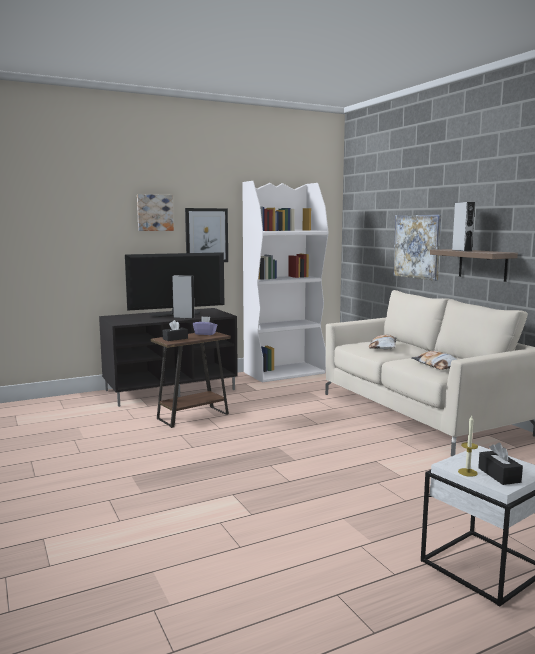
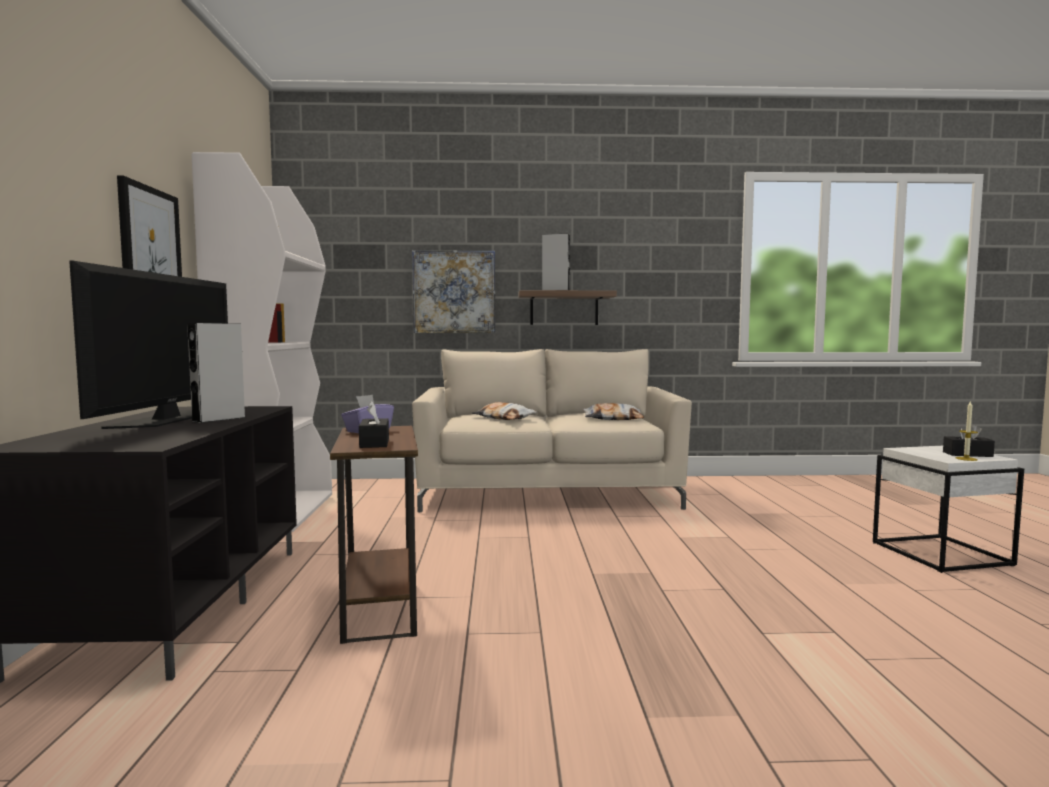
camera: 65 degrees left, 5 degrees down
picture [137,194,174,231] -> none

